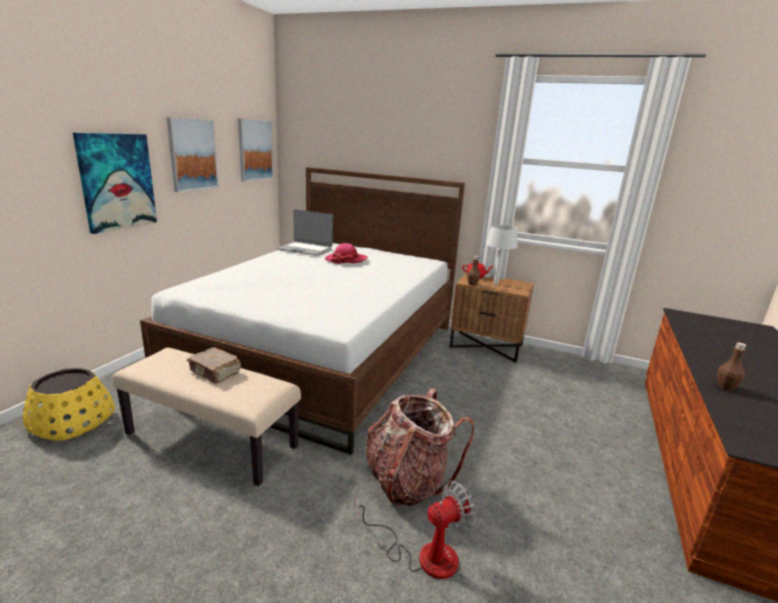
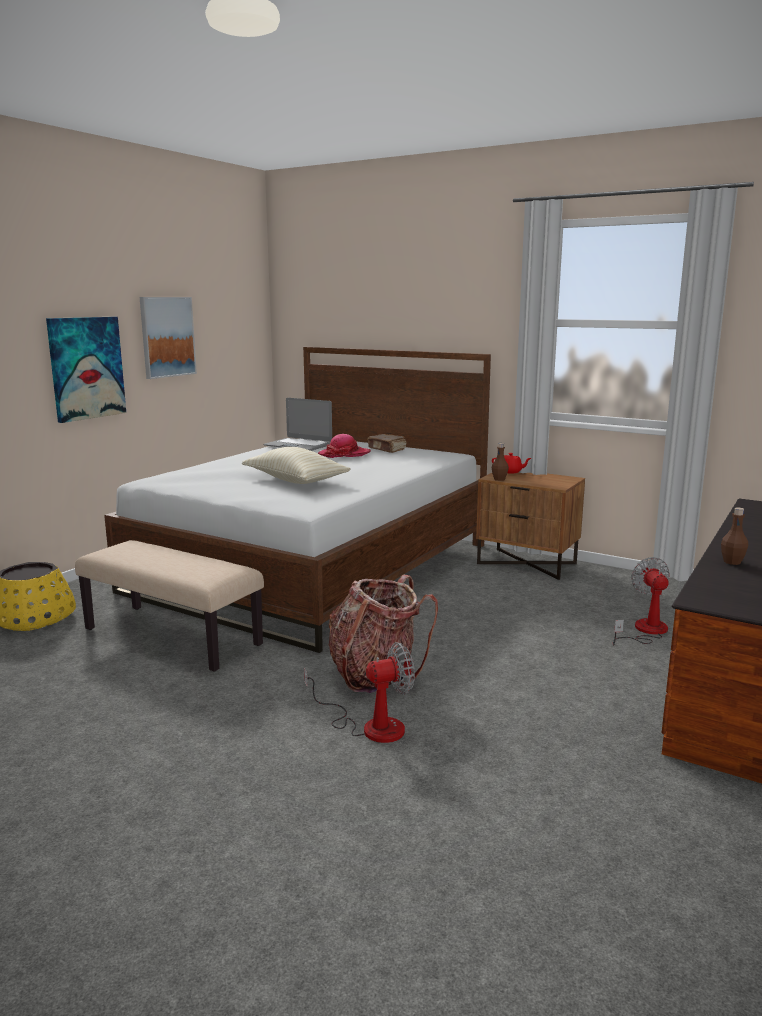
camera: 10 degrees right, 5 degrees down
brown book [187,347,241,384] -> brown book moved to [367,434,406,453]
picture [238,119,273,182] -> none
grey table lamp [486,225,518,285] -> none
none -> beige pillow [242,447,350,484]
none -> fan [613,557,670,646]

